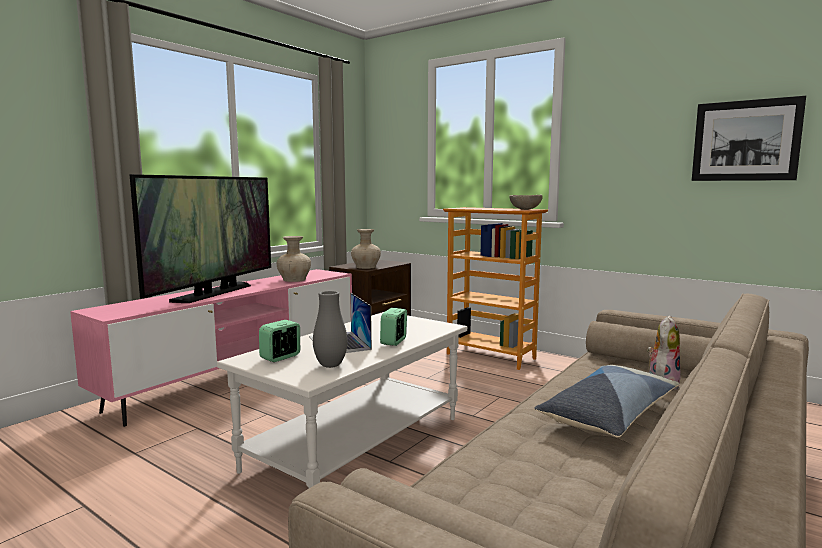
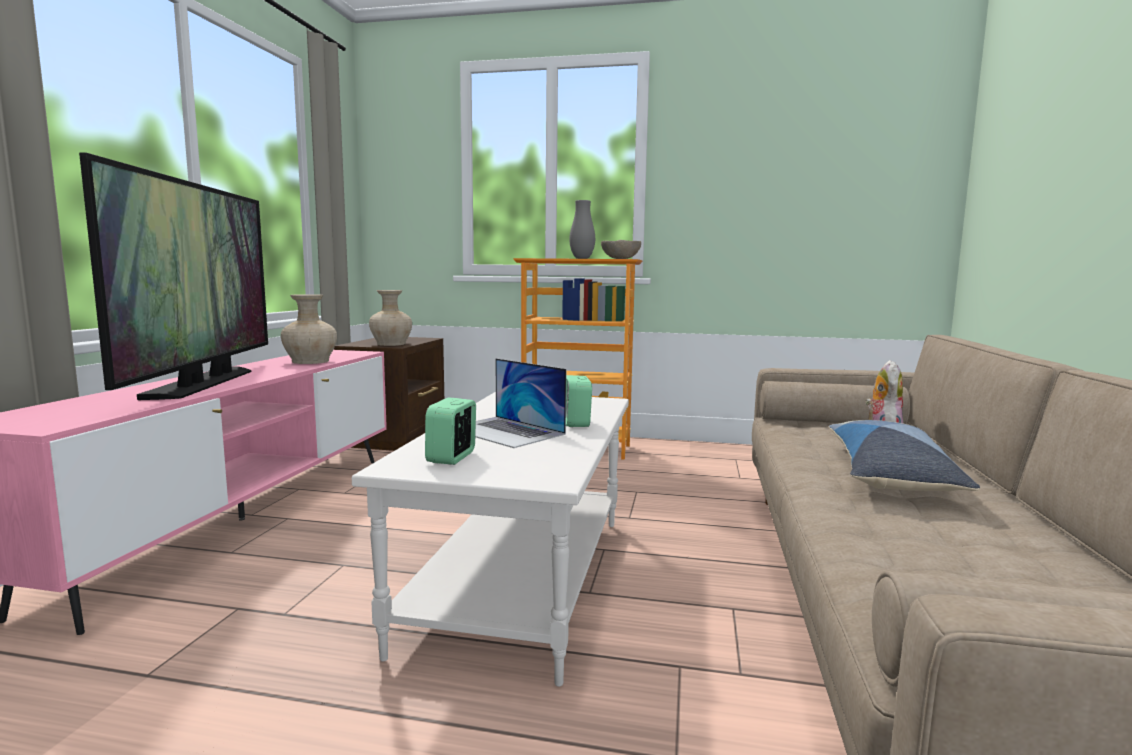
camera: 25 degrees left, 0 degrees up
grey vase [313,291,348,368] -> grey vase moved to [569,200,595,259]
picture [692,96,806,181] -> none

